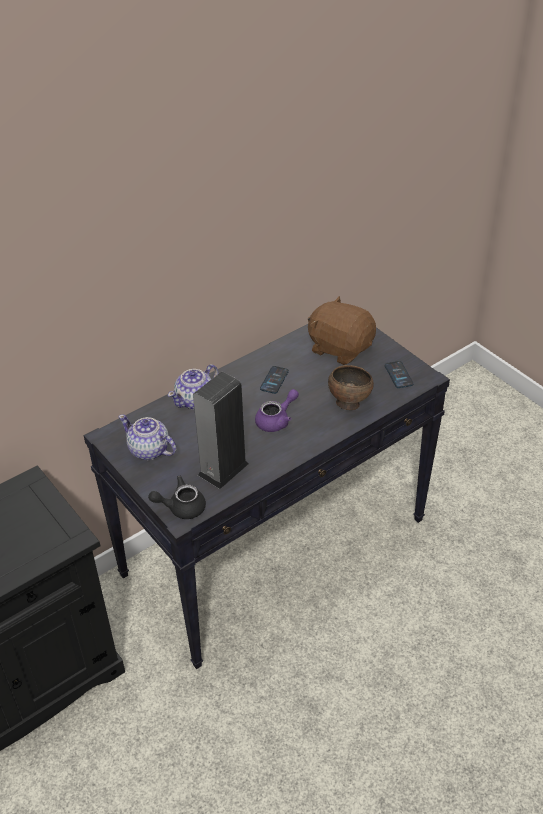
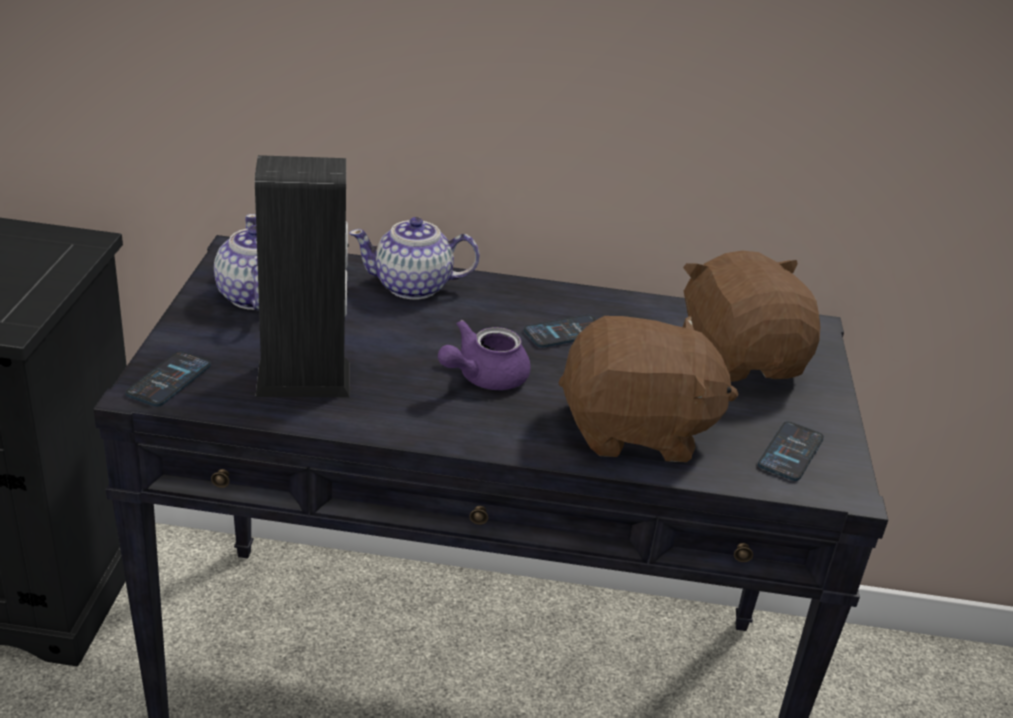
camera: 40 degrees right, 10 degrees down
black teapot [148,476,206,519] -> phone [125,351,211,407]
purple teapot [255,389,299,432] -> purple teapot turned 135 degrees clockwise [438,320,531,390]
brown bowl [328,365,374,410] -> brown plush toy [559,316,739,462]

